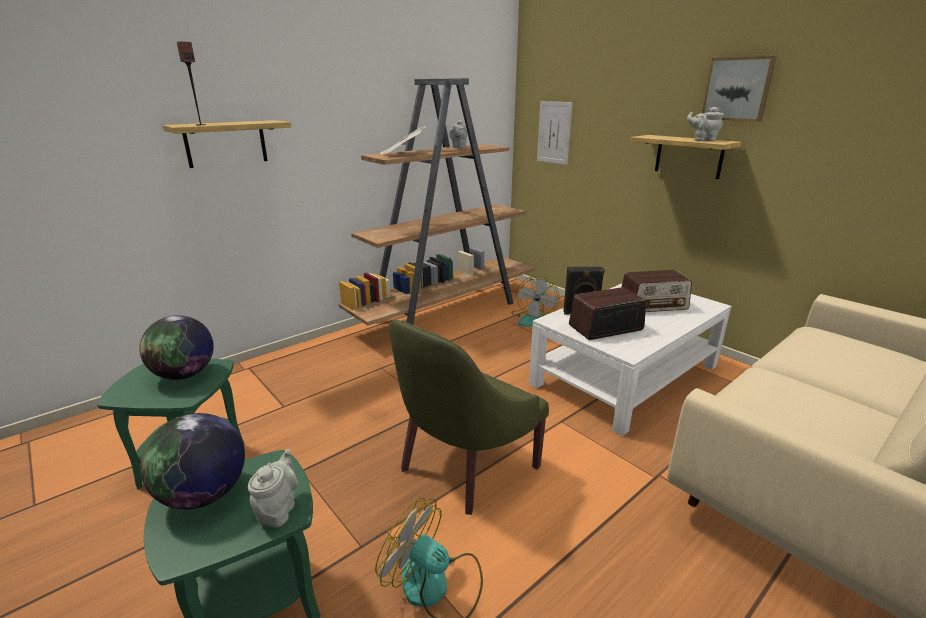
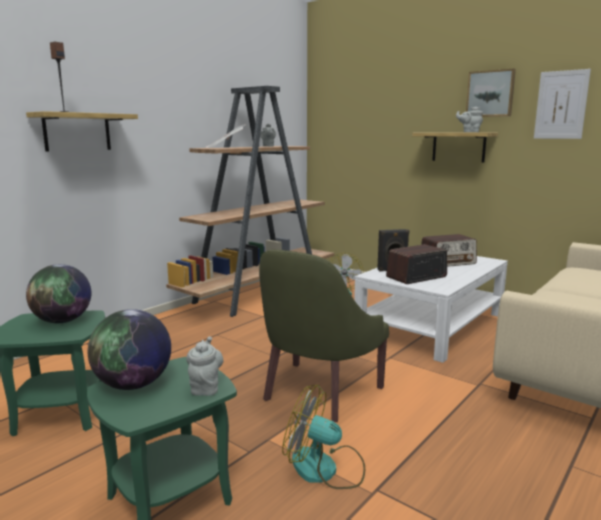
camera: 10 degrees left, 10 degrees down
picture [537,101,573,165] -> picture moved to [534,69,591,139]

